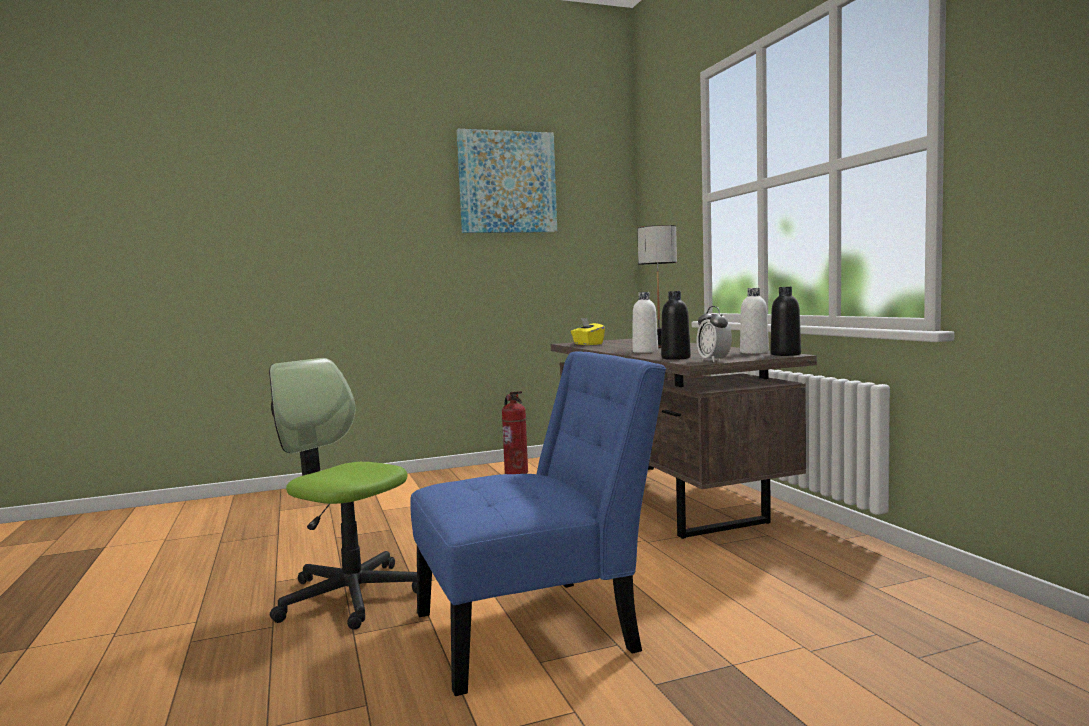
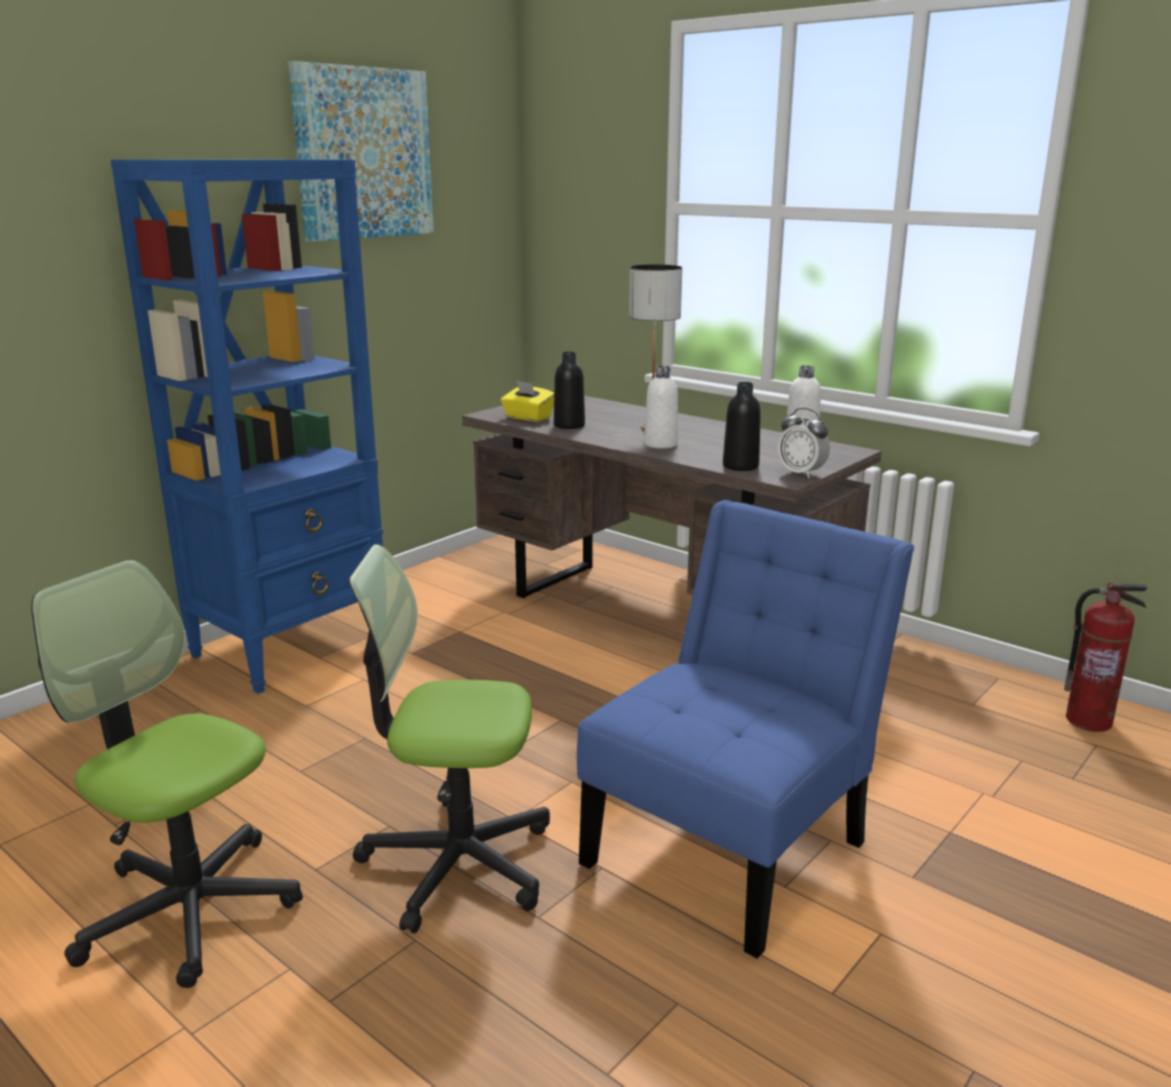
camera: 30 degrees left, 15 degrees up
fire extinguisher [502,391,528,474] -> fire extinguisher moved to [1064,583,1147,732]
black bottle [770,287,801,356] -> black bottle moved to [554,352,585,429]
none -> office chair [31,560,303,988]
none -> blue bookcase [111,159,383,694]

